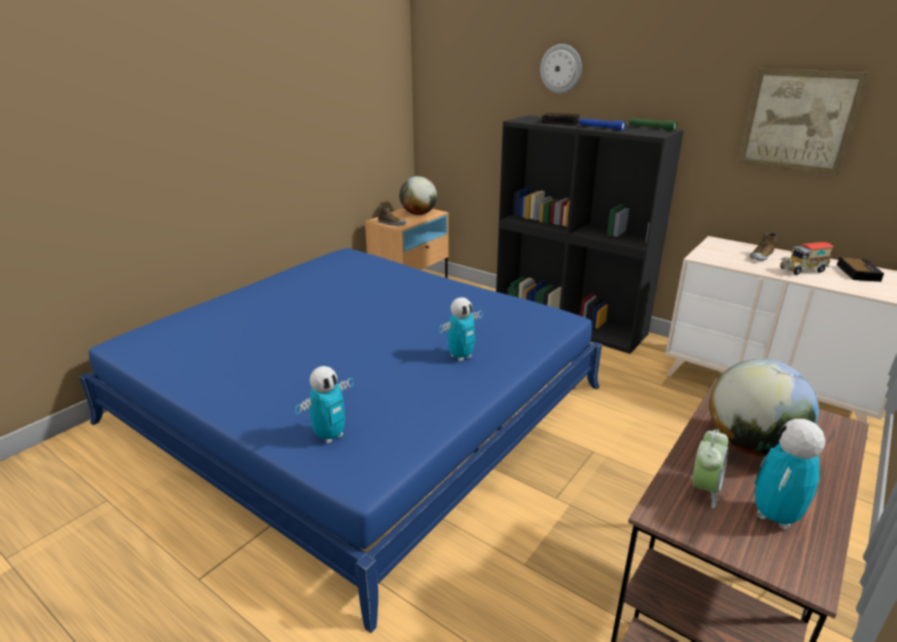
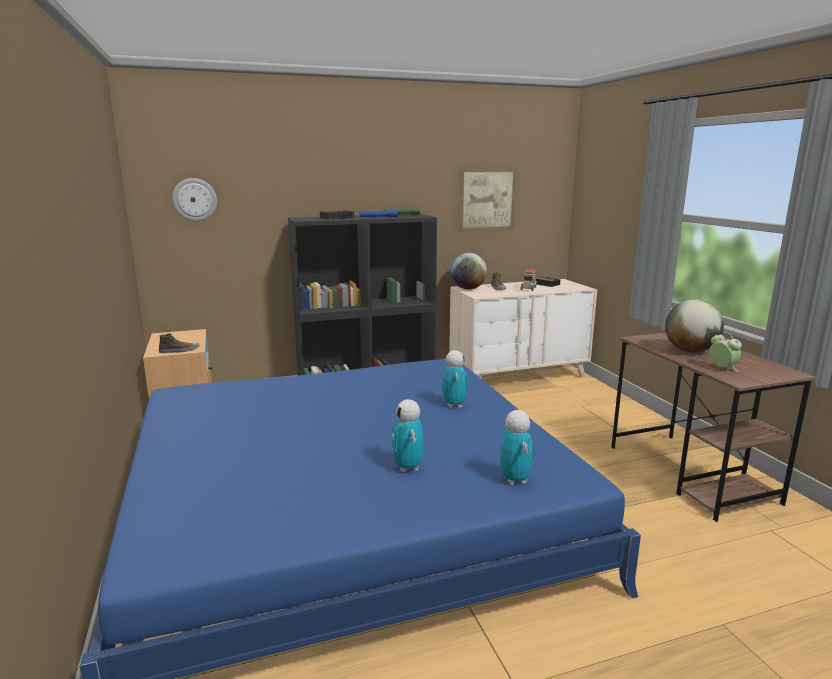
camera: 55 degrees left, 10 degrees down
globe [399,176,437,215] -> globe moved to [451,253,487,289]
wall clock [540,44,582,93] -> wall clock moved to [172,178,217,221]
toy robot [754,419,825,530] -> toy robot moved to [392,399,424,472]

